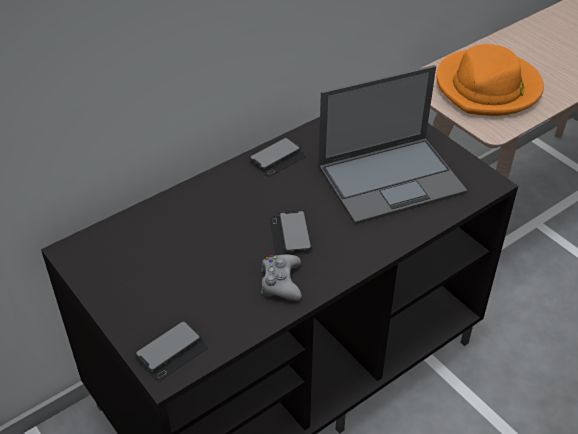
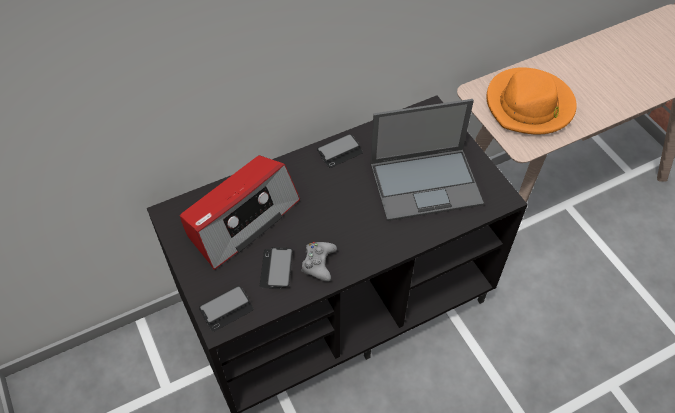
camera: 10 degrees right, 10 degrees up
phone [270,210,312,255] -> phone moved to [260,247,293,289]
none -> radio [180,155,300,270]

